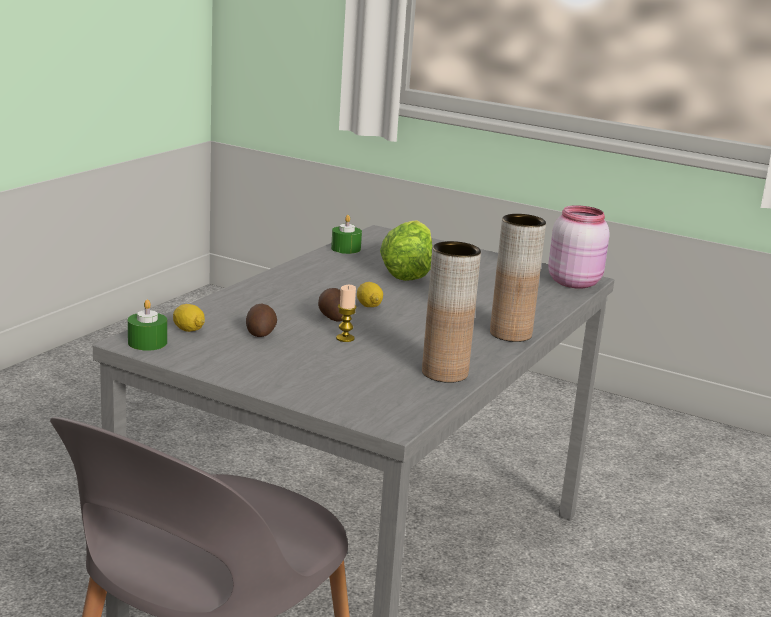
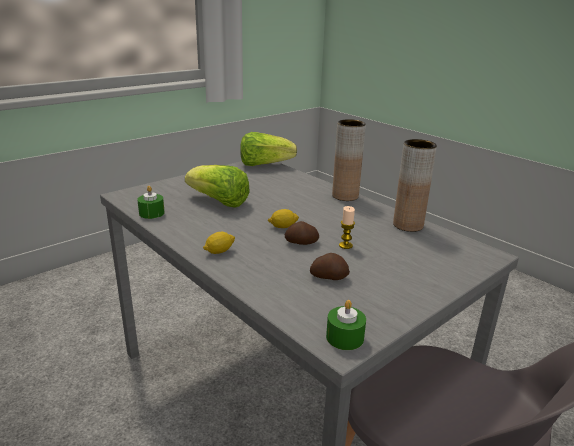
camera: 70 degrees left, 5 degrees up
lemon [173,304,205,332] -> lemon moved to [203,232,235,254]
pink jar [548,205,610,289] -> lettuce [240,132,297,166]

